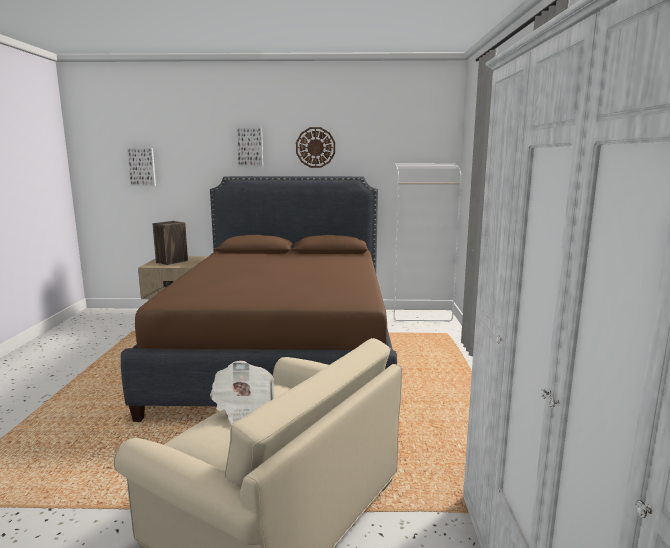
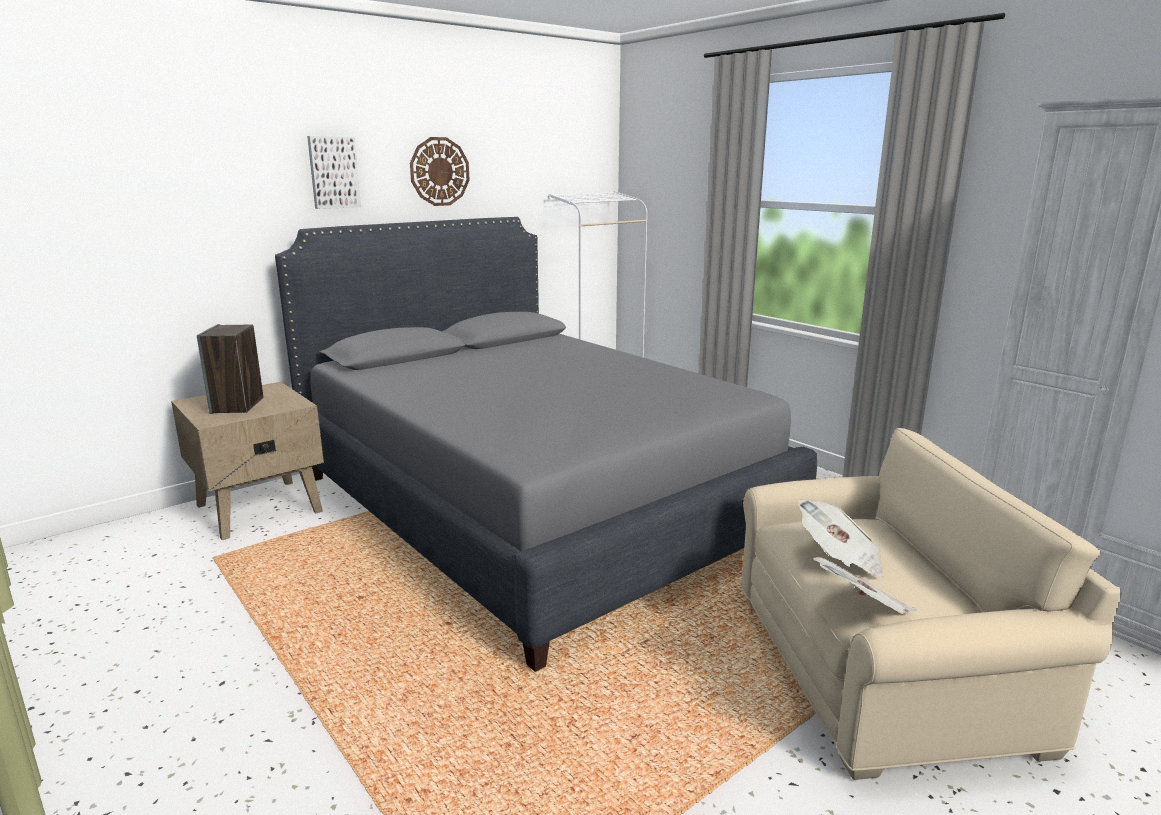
camera: 40 degrees left, 5 degrees up
brown bed [121,176,397,422] -> grey bed [275,217,817,672]
picture [127,148,156,186] -> none
none -> newspaper [814,557,917,615]

